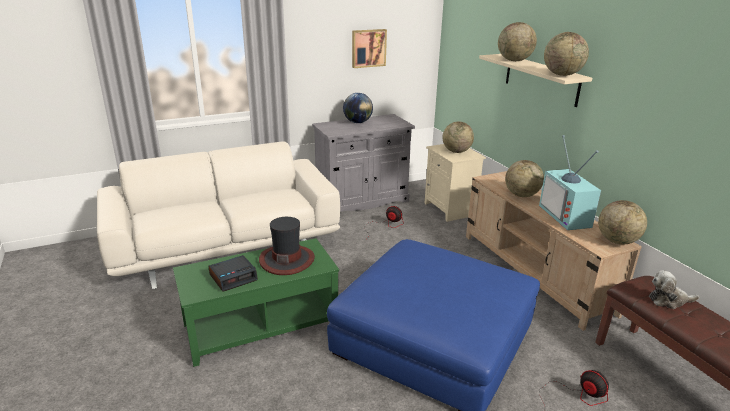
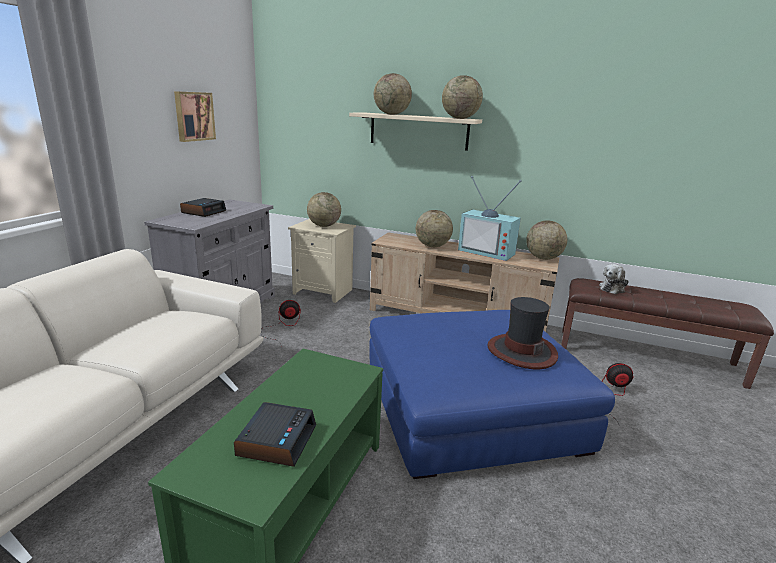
camera: 45 degrees left, 5 degrees down
hat [259,217,315,275] -> hat moved to [488,297,558,369]
globe [343,93,373,123] -> alarm clock [180,198,226,217]

